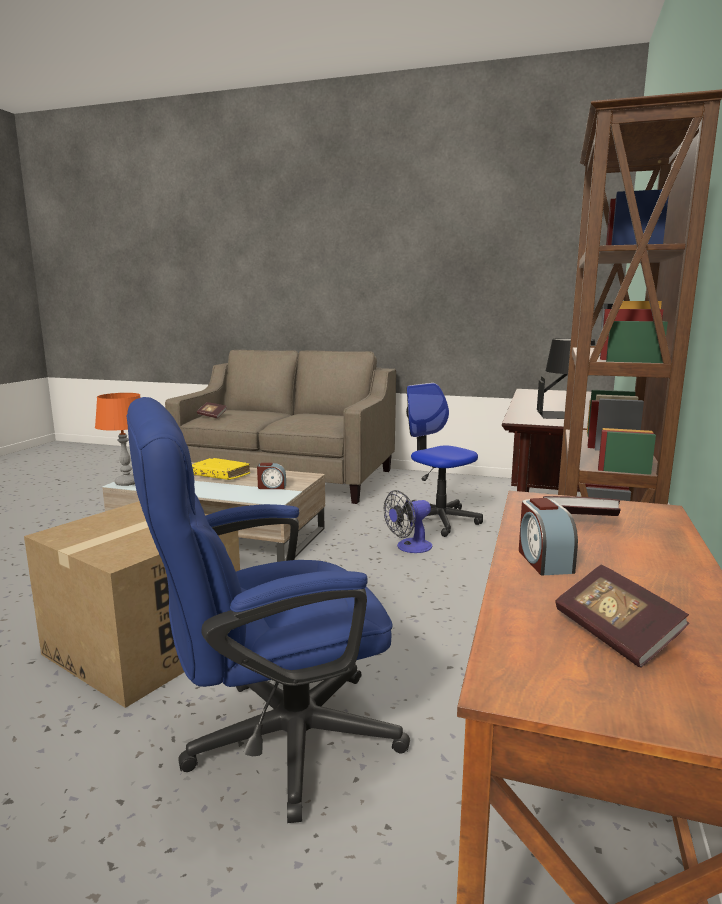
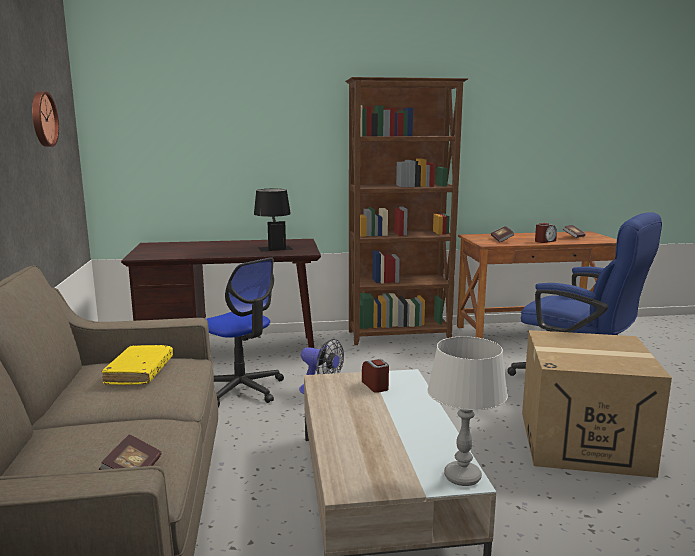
camera: 115 degrees left, 0 degrees up
orange table lamp [95,393,141,486] -> grey table lamp [427,336,508,486]
yellow book [192,458,250,480] -> yellow book moved to [102,345,173,385]
office chair [398,383,483,537] -> office chair turned 75 degrees counterclockwise [207,257,284,407]
none -> wall clock [32,91,59,147]

